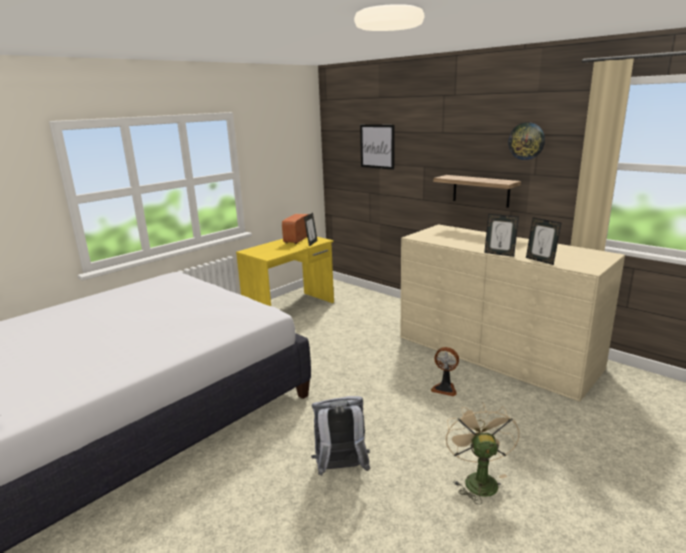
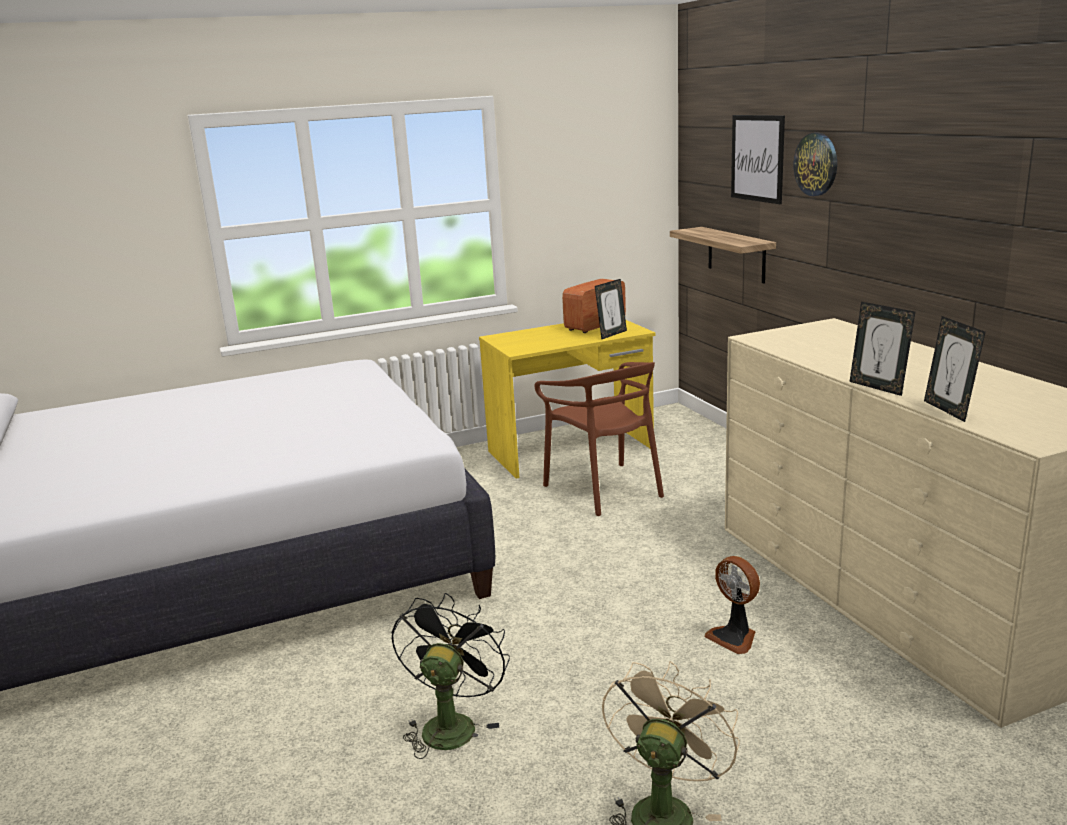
camera: 25 degrees right, 0 degrees up
grey backpack [311,396,370,476] -> black fan [391,593,510,759]
shelf [433,175,521,208] -> shelf moved to [670,227,776,283]
wall clock [508,122,545,160] -> wall clock moved to [793,133,837,196]
none -> brown chair [535,362,664,516]

